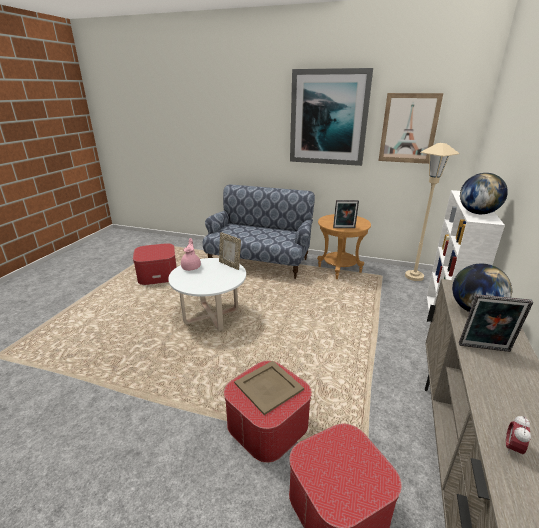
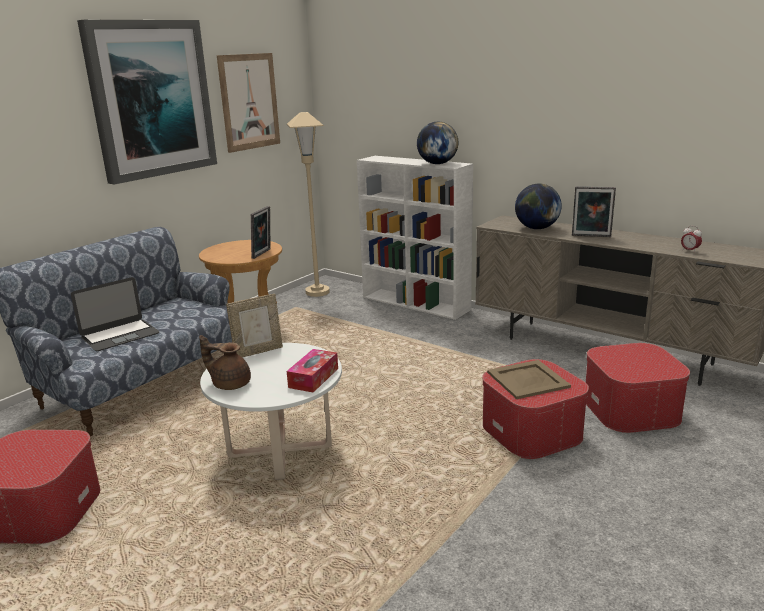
camera: 70 degrees left, 5 degrees down
pink teapot [181,238,201,271] -> brown teapot [199,335,251,390]
picture frame [459,294,533,352] -> picture frame turned 75 degrees clockwise [572,186,616,237]
none -> laptop [71,277,159,351]
none -> tissue box [287,349,338,393]

